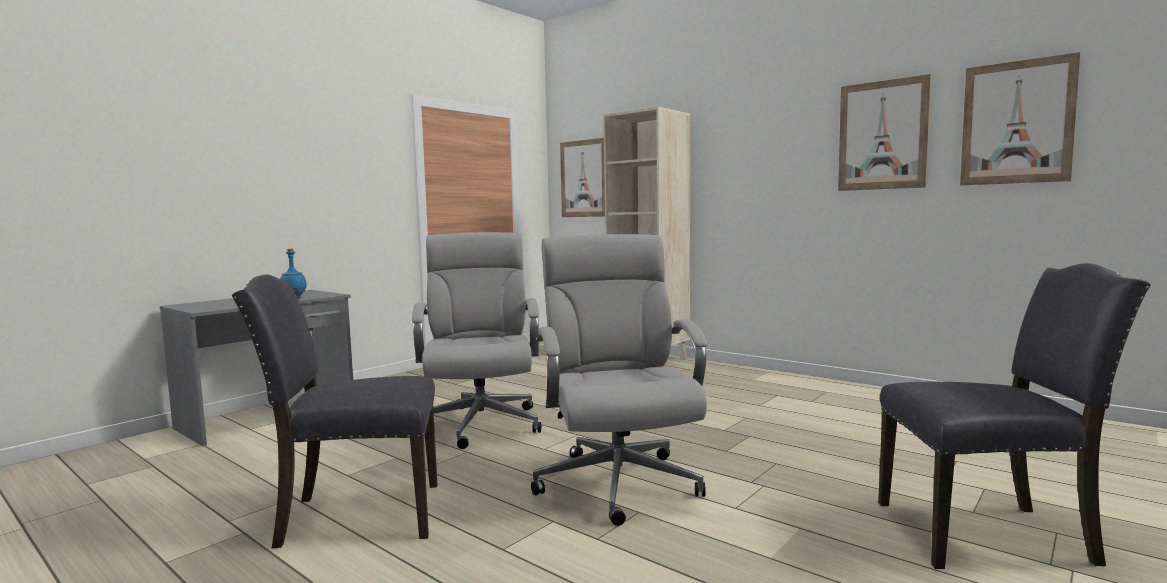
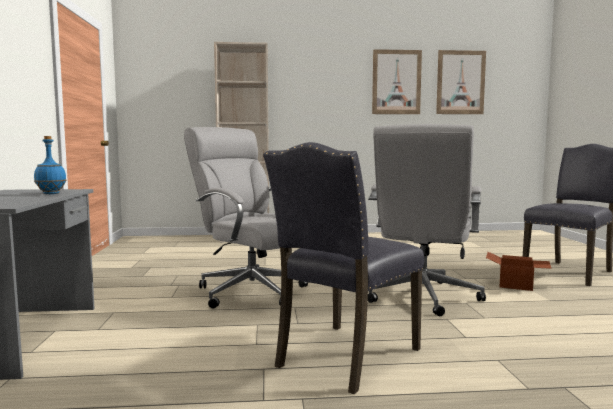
camera: 45 degrees left, 0 degrees up
grey office chair [531,234,707,526] -> grey office chair turned 105 degrees counterclockwise [368,124,486,316]
picture [560,138,605,217] -> none
none -> cardboard box [486,252,551,291]

